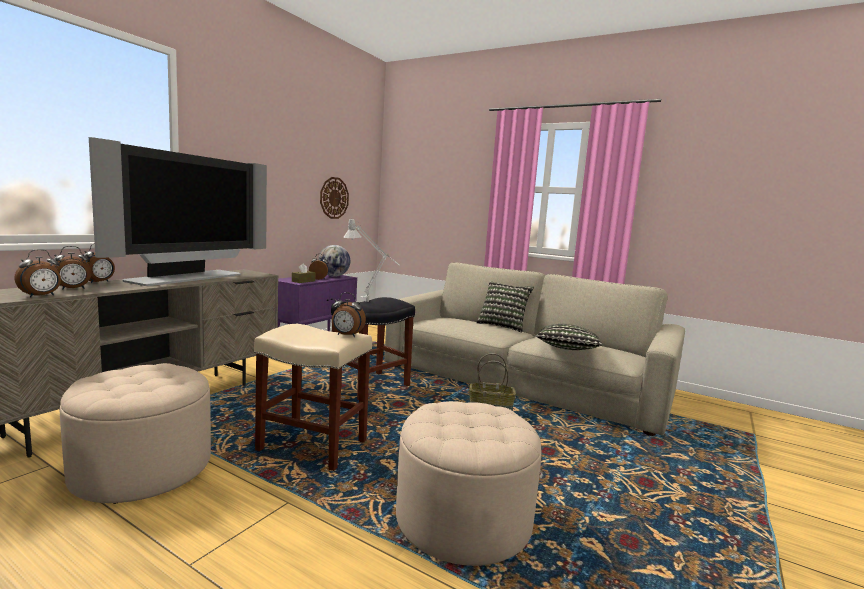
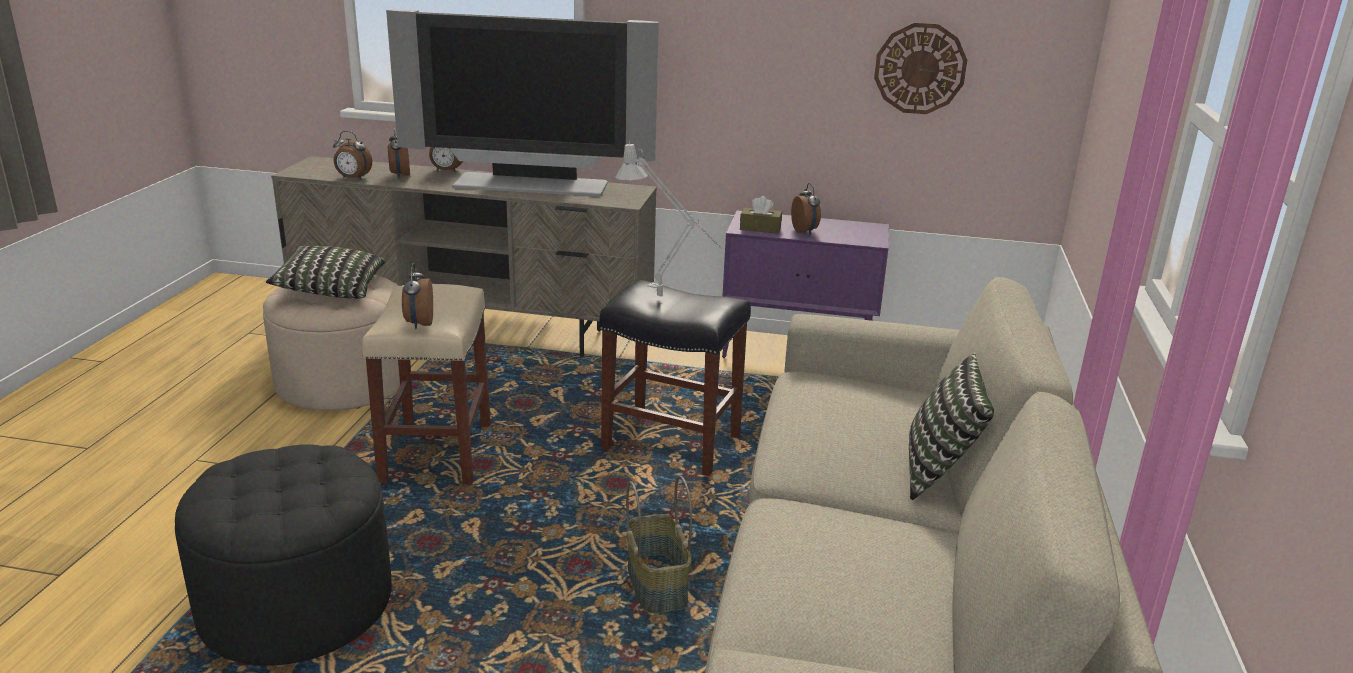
camera: 70 degrees right, 15 degrees up
alarm clock [53,246,92,290] -> alarm clock turned 45 degrees clockwise [387,128,410,178]
globe [318,245,350,277] -> none
beige ottoman [396,401,542,566] -> black ottoman [175,444,392,666]
pillow [536,324,602,350] -> pillow moved to [266,246,385,299]

